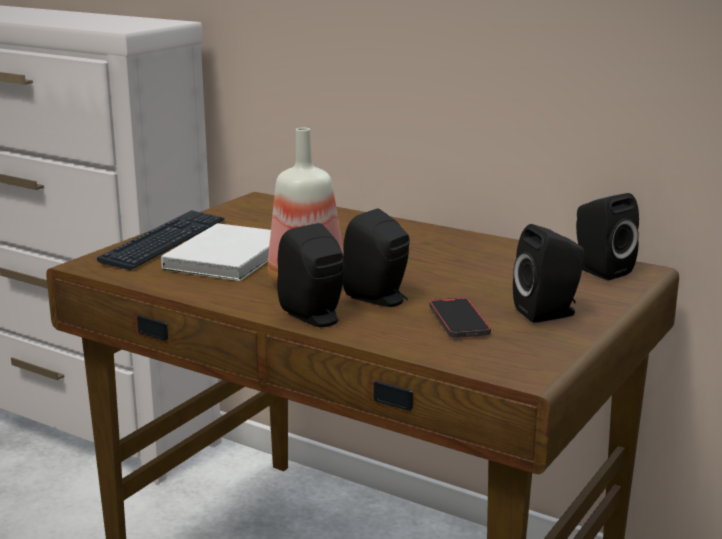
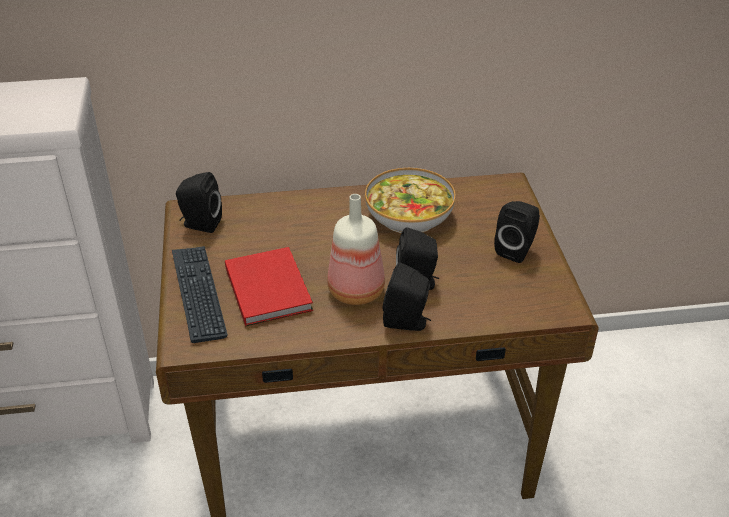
camera: 40 degrees left, 20 degrees up
white book [161,223,271,281] -> red book [225,247,313,326]
phone [429,297,491,338] -> none
black speaker [576,193,639,280] -> black speaker moved to [176,172,222,233]
none -> bowl [365,168,456,233]

